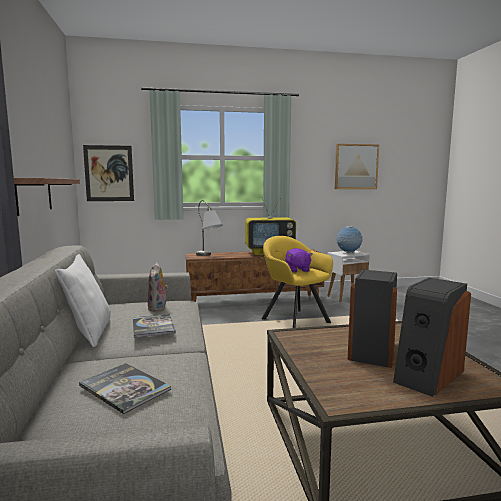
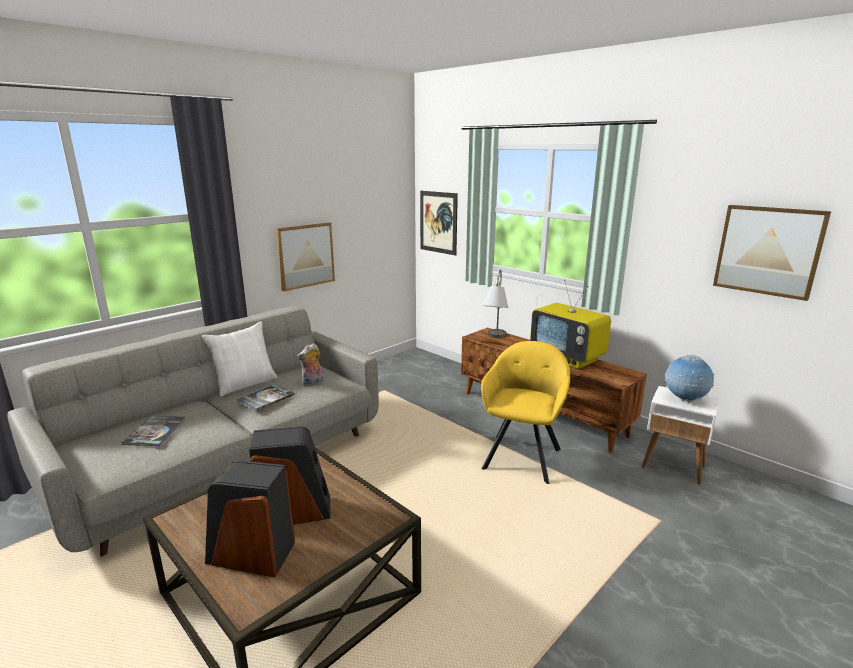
camera: 55 degrees right, 10 degrees up
shelf [14,178,80,216] -> picture [276,223,335,291]
purple plush toy [285,248,313,273] -> none

